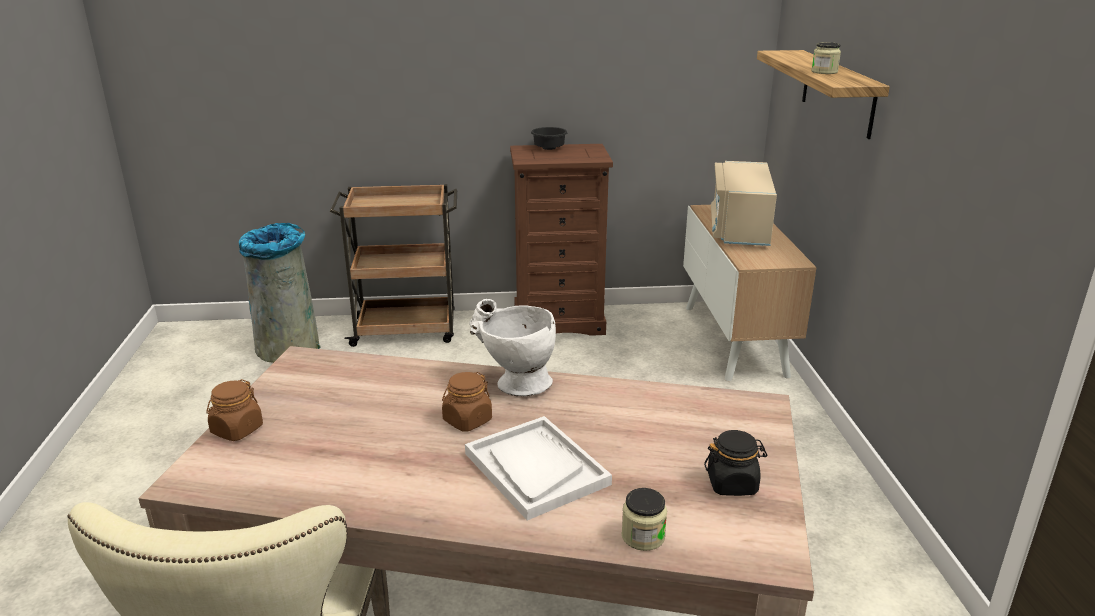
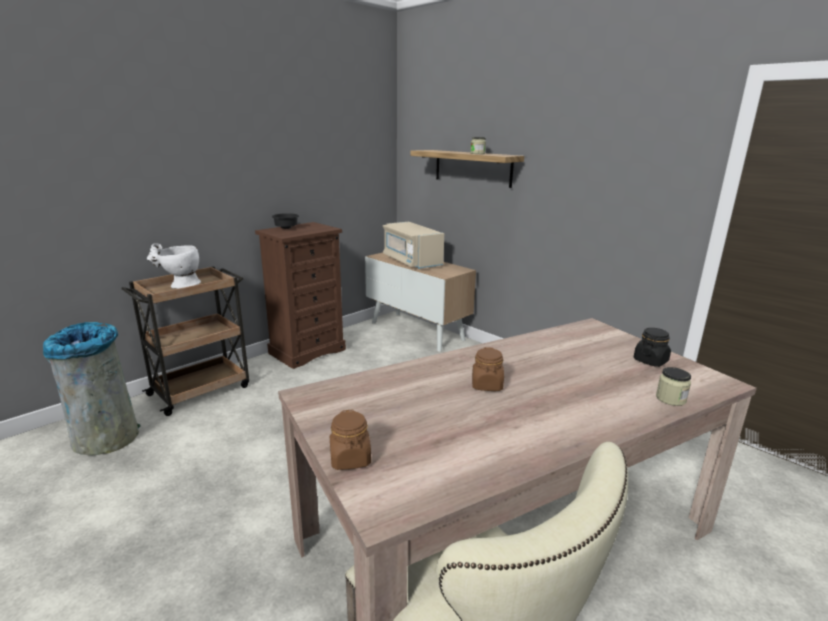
camera: 40 degrees left, 5 degrees down
white tray [465,416,612,520] -> none
white vase [469,299,556,397] -> white vase moved to [147,243,201,289]

